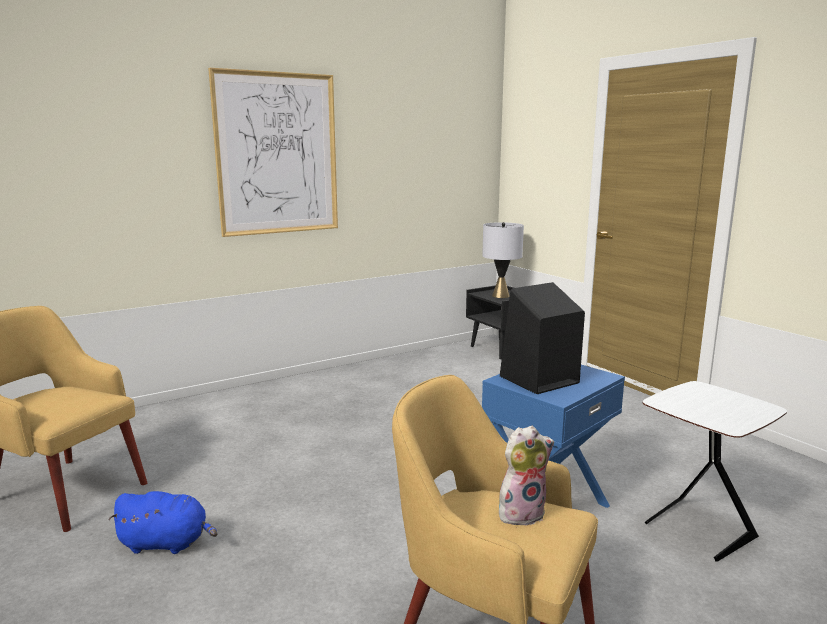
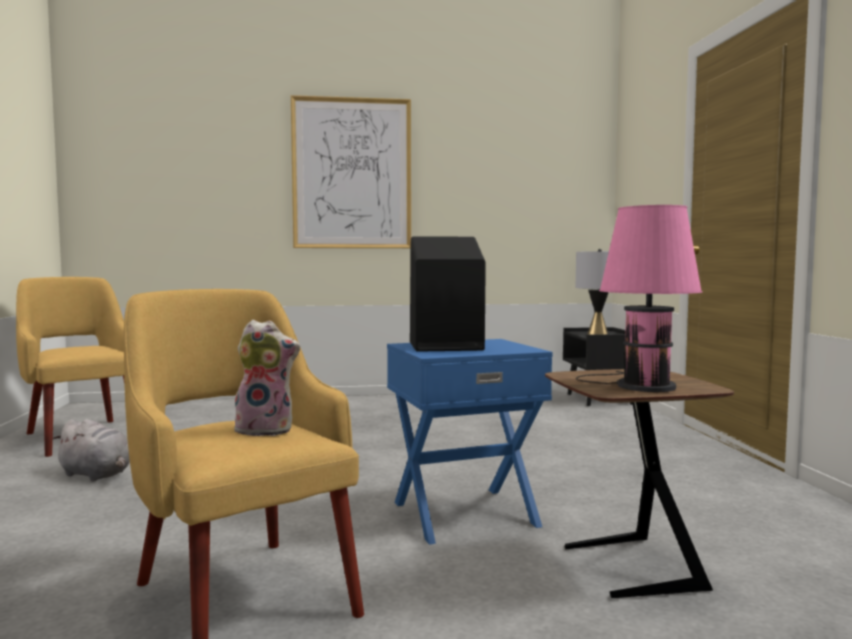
camera: 25 degrees right, 10 degrees down
blue plush toy [108,491,218,554] -> grey plush toy [52,419,130,482]
white side table [643,381,787,562] -> brown side table [545,369,734,598]
none -> pink table lamp [576,205,703,392]

